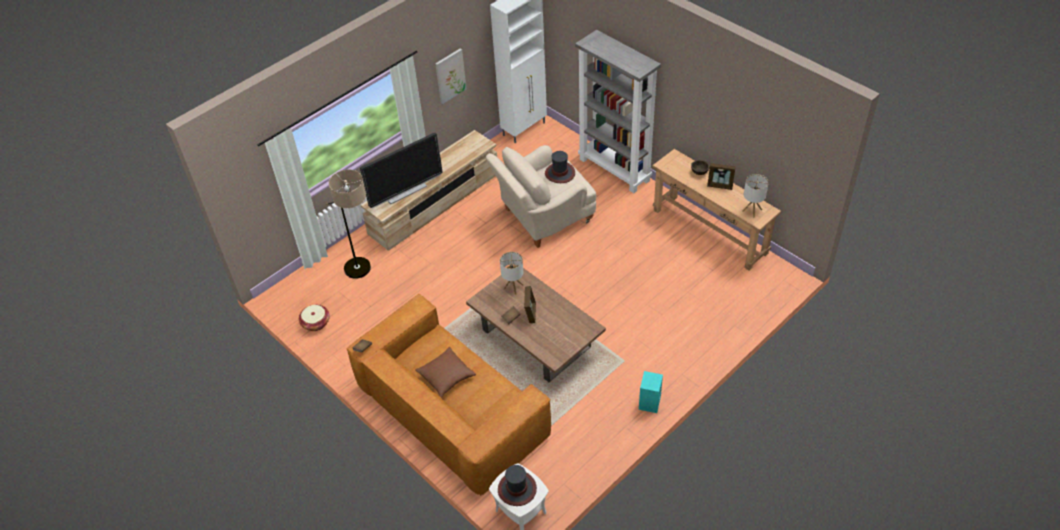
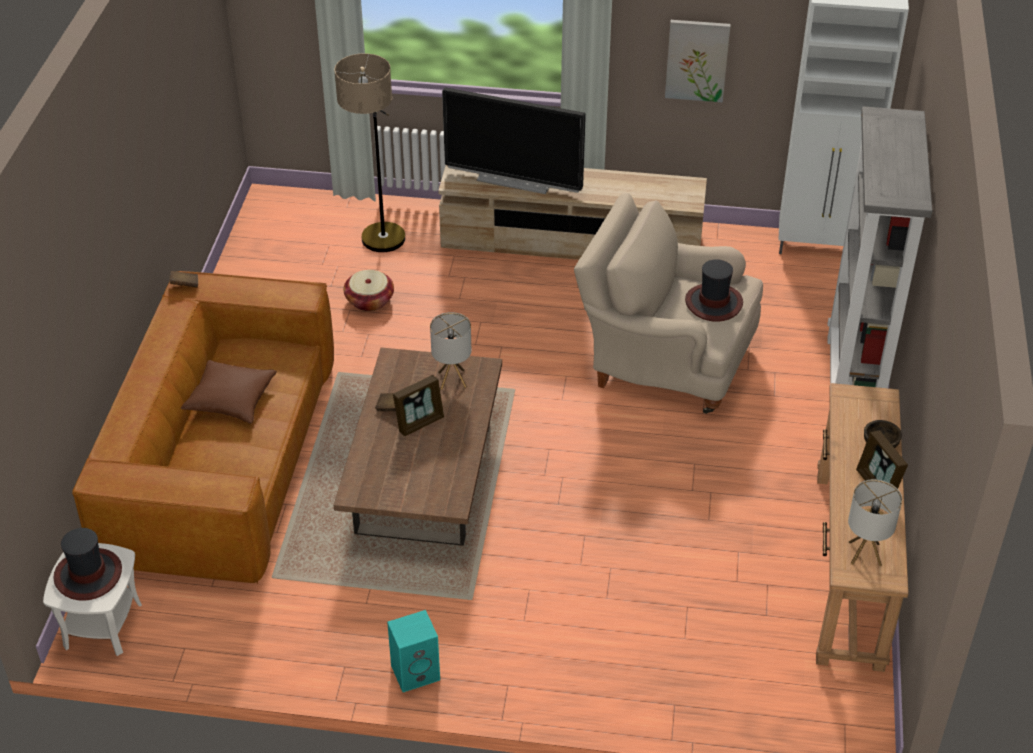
camera: 50 degrees right, 5 degrees down
basket [299,305,330,331] -> basket moved to [344,270,394,311]

